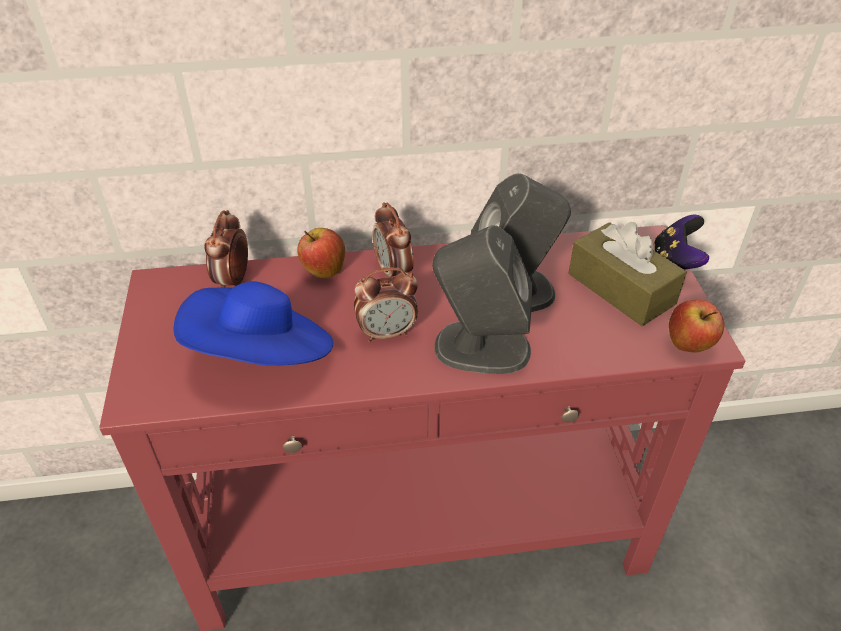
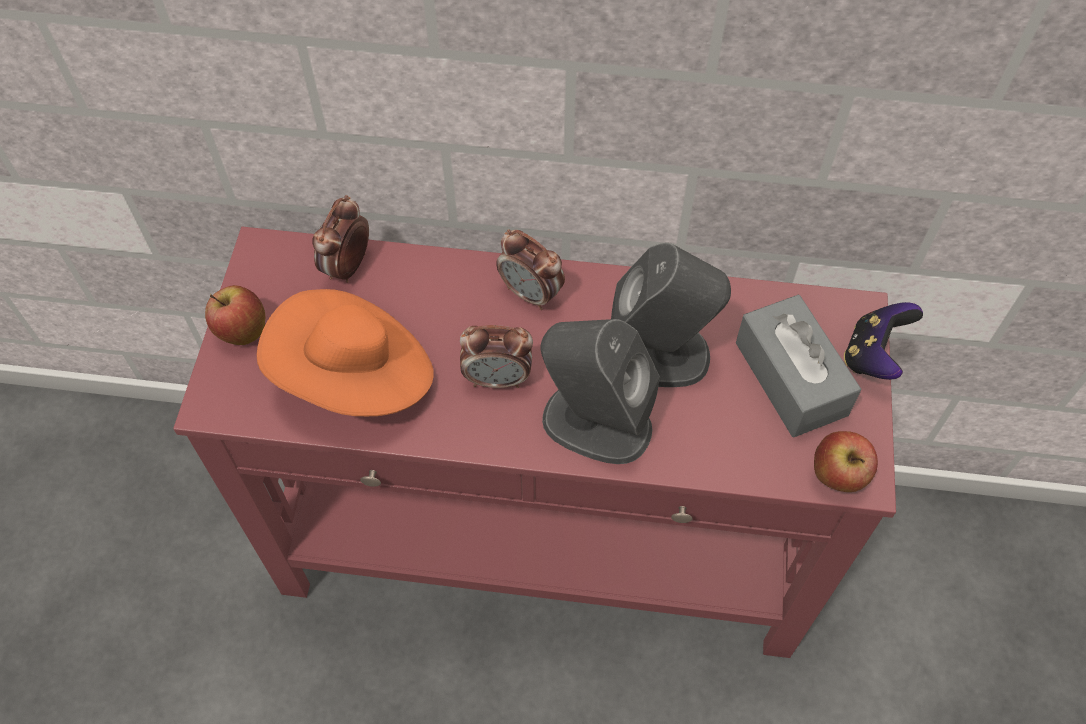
camera: 15 degrees right, 15 degrees up
blue hat [174,281,334,366] -> orange hat [257,289,434,416]
apple [297,228,345,278] -> apple moved to [205,285,265,345]
alarm clock [372,202,414,278] -> alarm clock turned 45 degrees counterclockwise [496,229,565,310]
brown tissue box [569,222,687,326] -> grey tissue box [736,295,861,437]

